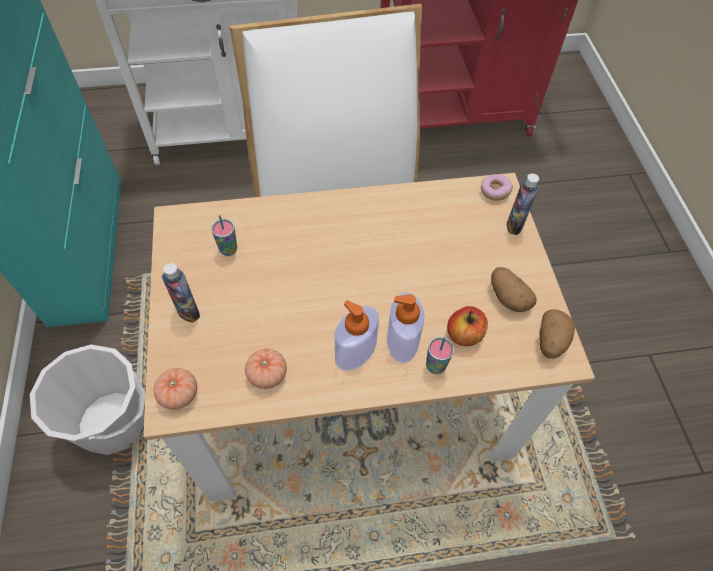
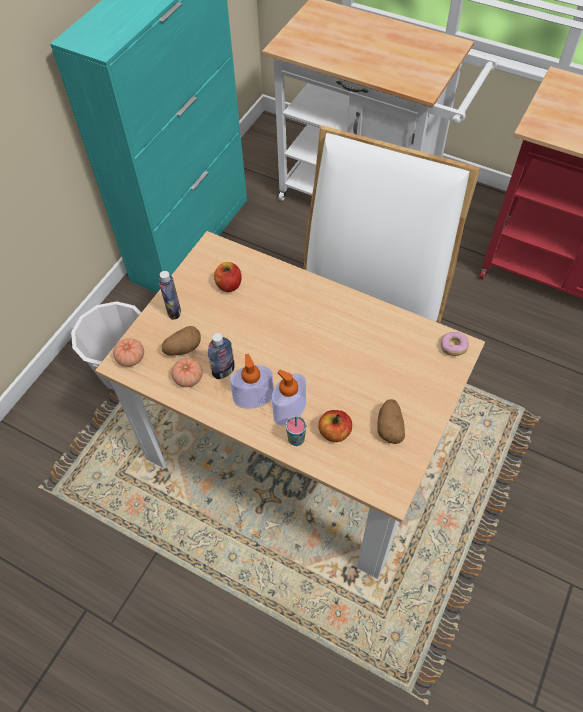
camera: 40 degrees right, 0 degrees up
cup [211,215,237,256] -> apple [214,262,242,292]
bottle [507,173,539,235] -> bottle moved to [208,333,235,379]
potato [539,309,575,359] -> potato moved to [161,326,201,355]

